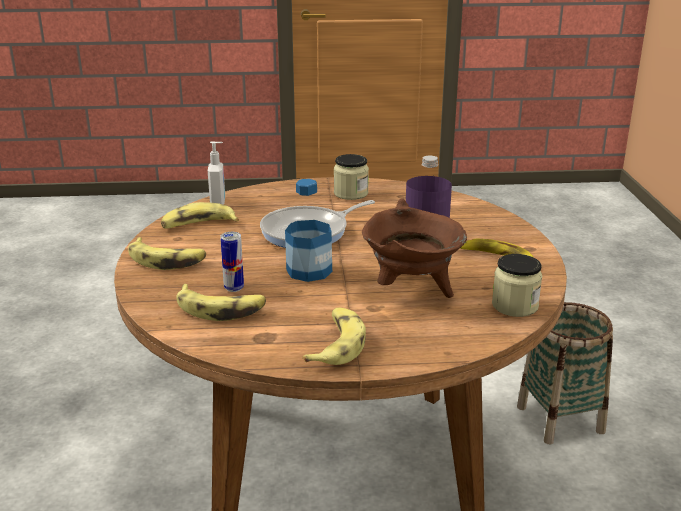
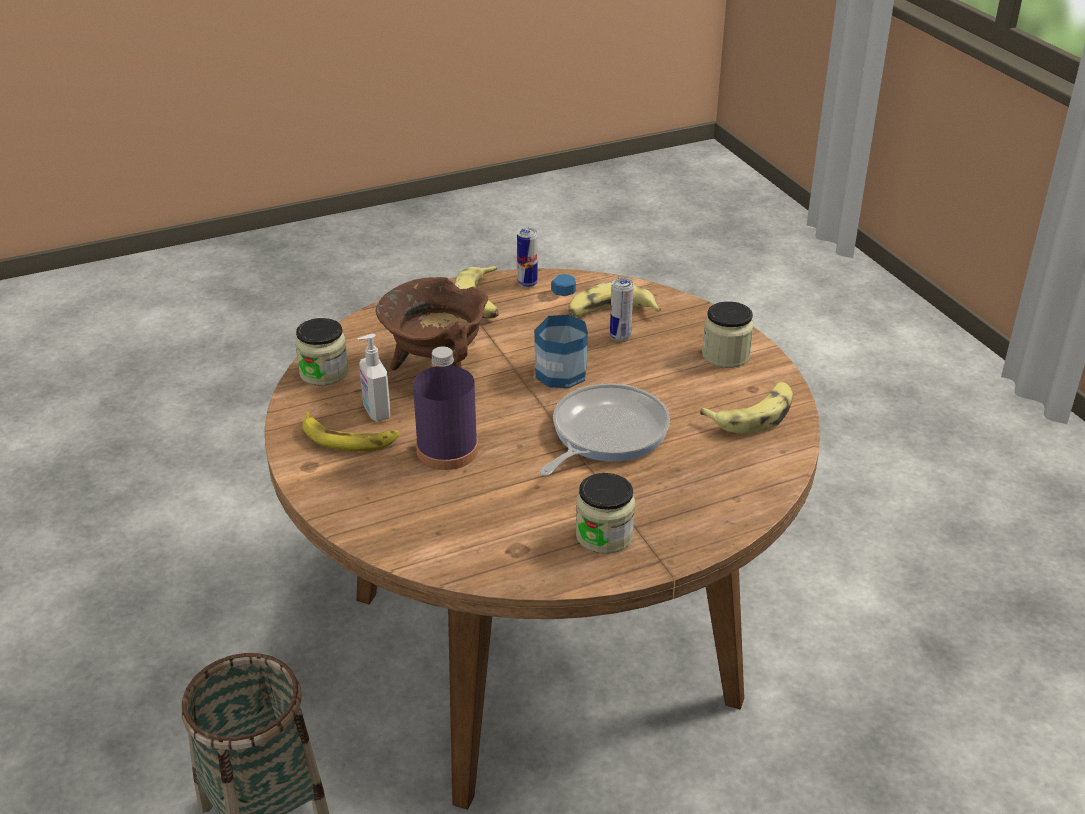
camera: 160 degrees right, 10 degrees up
banana [128,237,206,270] -> jar [702,301,754,368]
soap dispenser [208,142,225,204] -> soap dispenser moved to [358,334,391,421]
none -> can [517,227,538,288]

